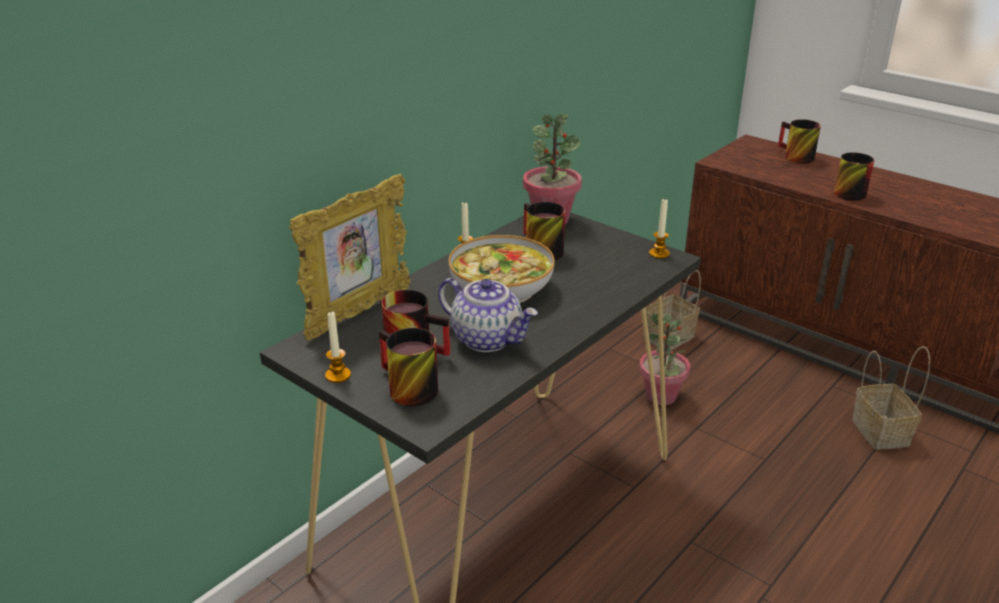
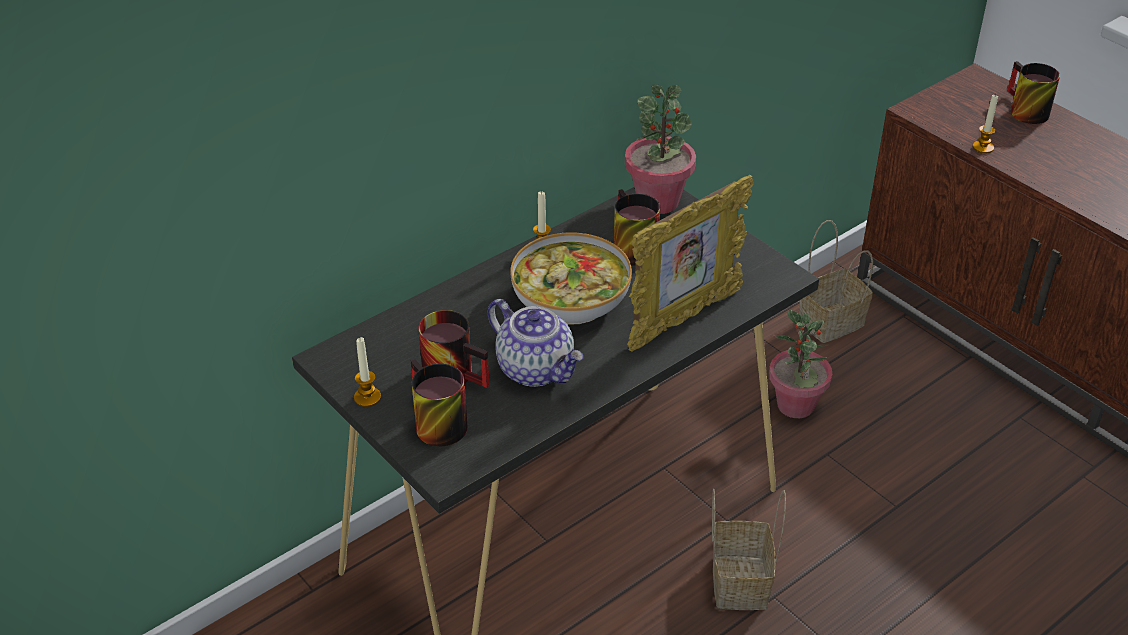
camera: 10 degrees right, 10 degrees up
picture frame [289,174,411,341] -> picture frame moved to [627,175,754,351]
candle [649,199,670,258] -> candle moved to [972,94,998,154]
mug [834,152,874,201] -> none
basket [852,346,930,450] -> basket moved to [712,489,786,610]

